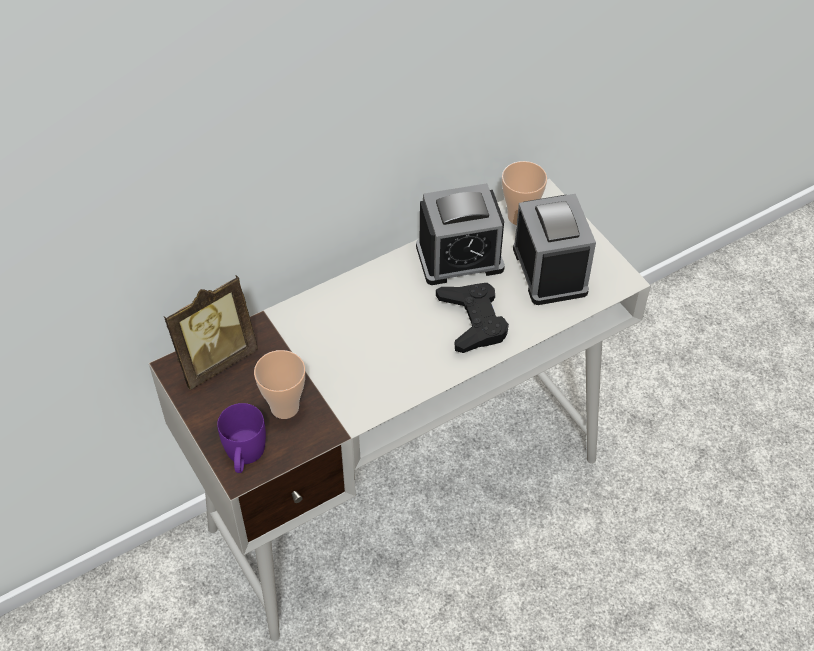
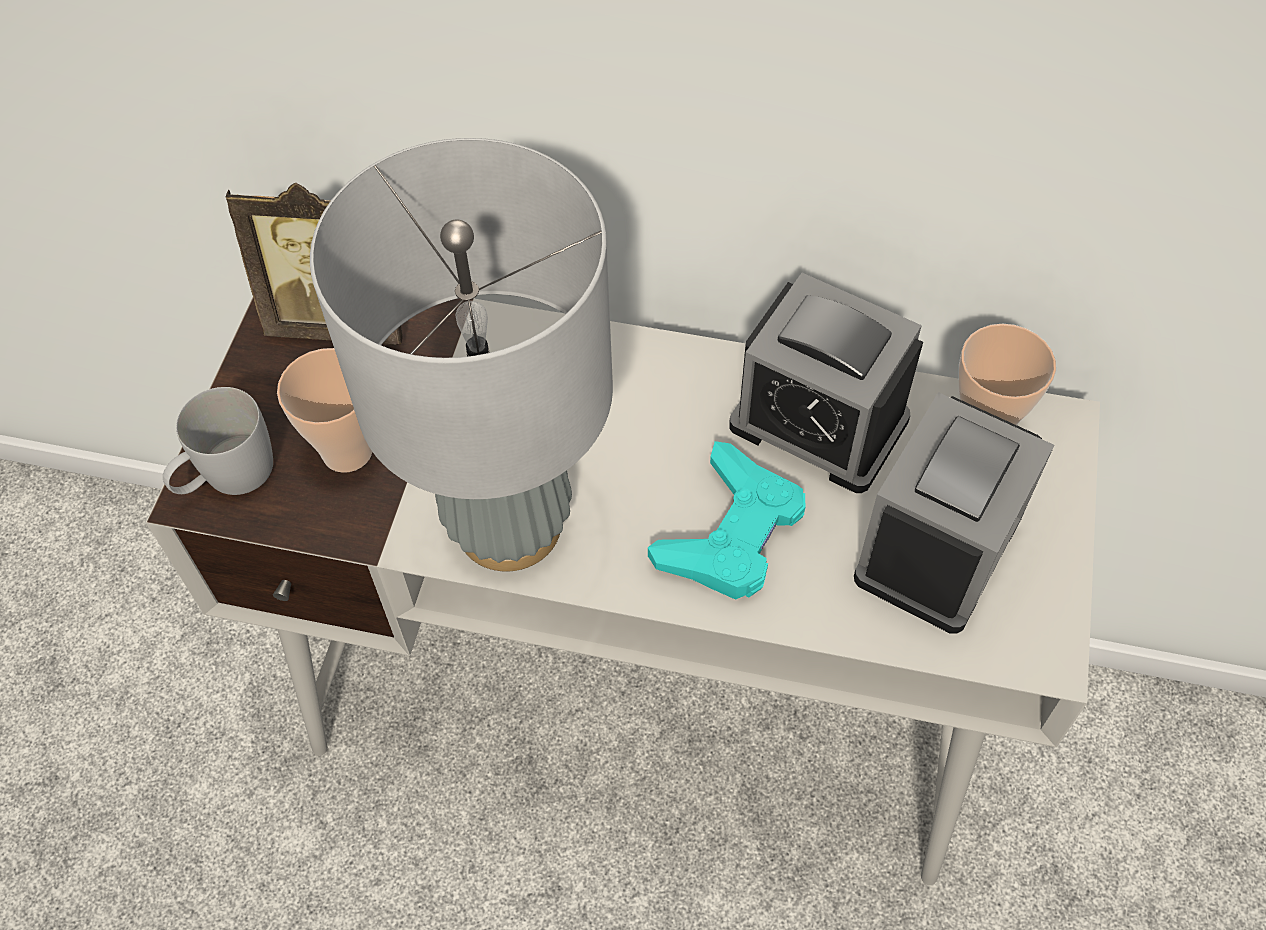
camera: 45 degrees right, 5 degrees up
purple mug [217,403,266,473] -> white mug [163,387,273,495]
black game controller [436,283,509,353] -> turquoise game controller [648,441,805,600]
none -> grey table lamp [310,138,613,572]

